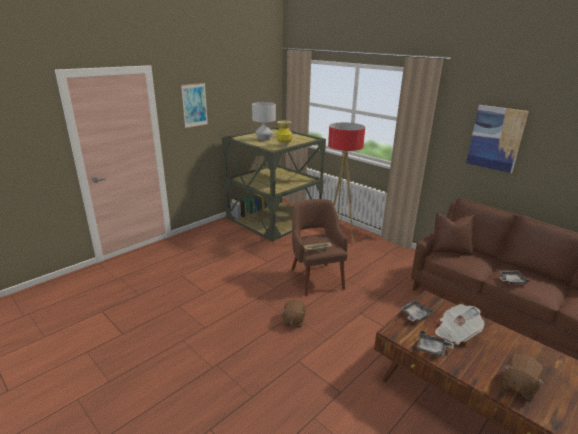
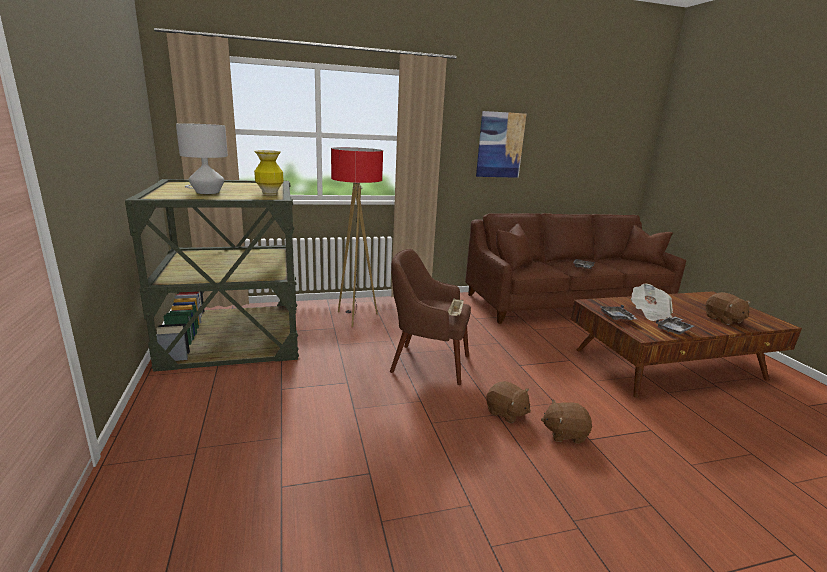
camera: 60 degrees left, 5 degrees down
picture [181,83,208,128] -> none
none -> brown plush toy [541,399,592,444]

